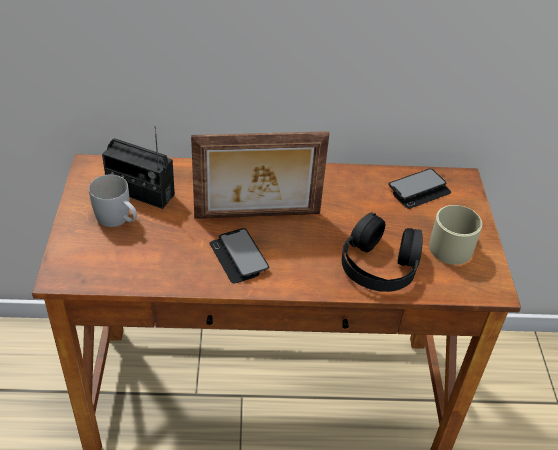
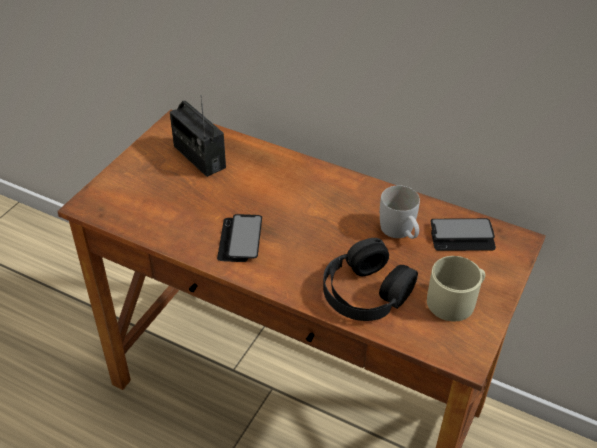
camera: 30 degrees right, 0 degrees up
white mug [89,175,137,227] -> white mug moved to [380,186,420,239]
picture frame [191,131,330,219] -> none

